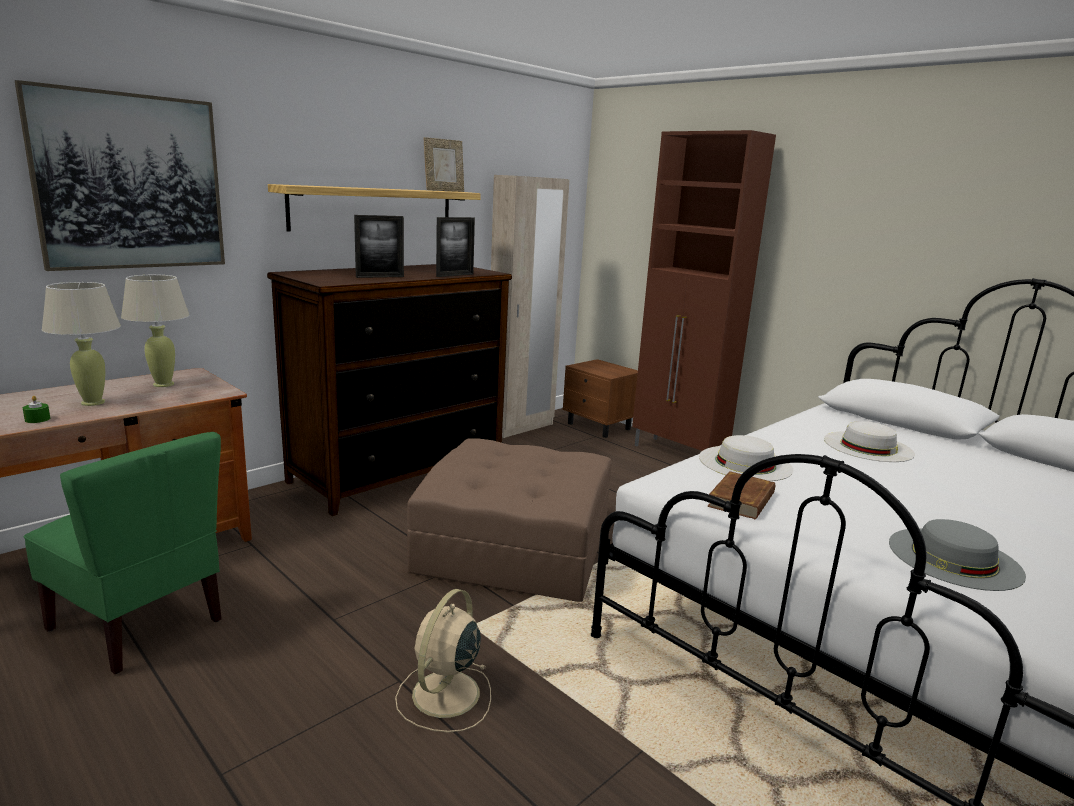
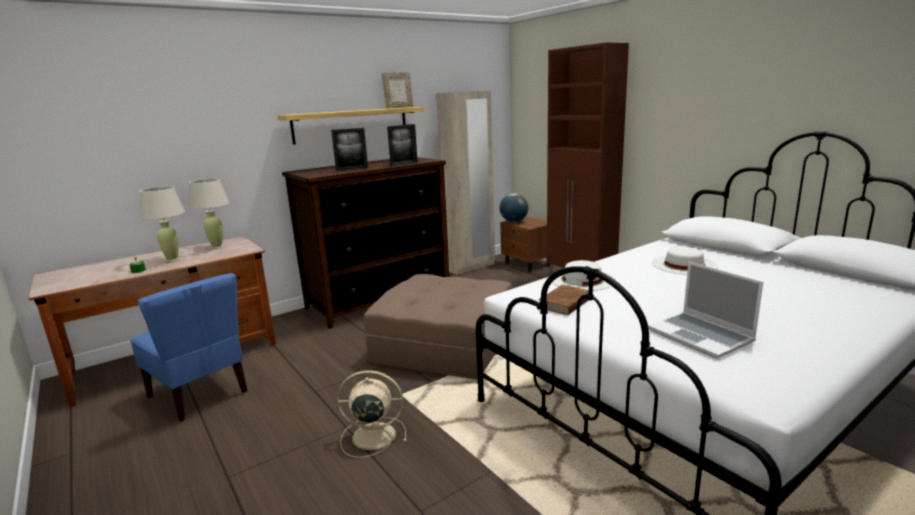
camera: 10 degrees right, 0 degrees up
picture [15,80,225,271] -> none
green chair [23,432,222,674] -> blue chair [130,273,247,422]
beige fan [395,589,491,733] -> beige fan turned 60 degrees clockwise [337,370,406,458]
grey hat [889,519,1026,591] -> laptop [648,262,763,359]
none -> globe [500,194,528,222]

